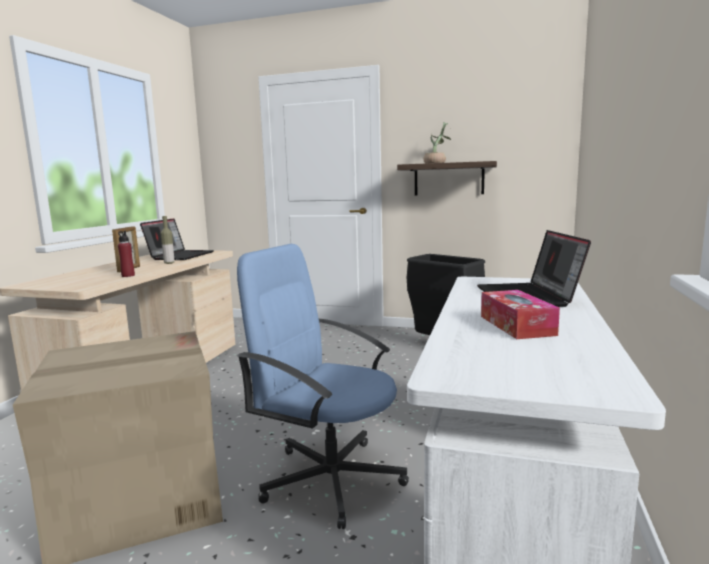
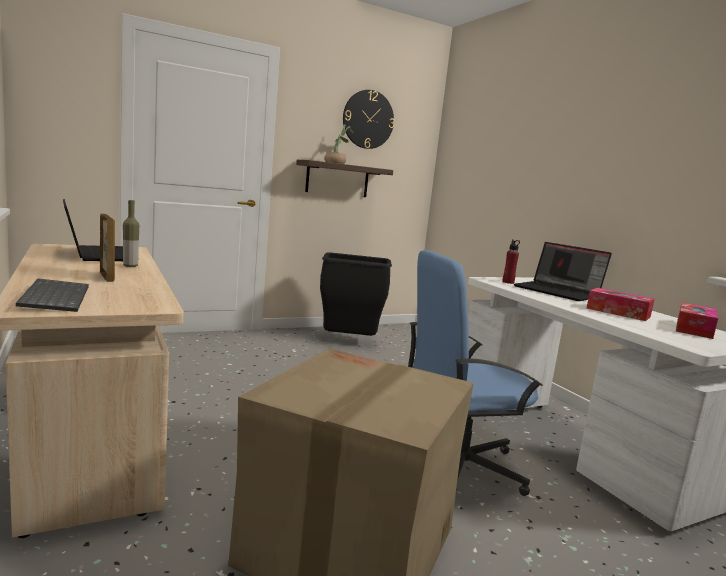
camera: 45 degrees left, 0 degrees up
red bottle [118,231,135,277] -> red bottle moved to [502,240,520,284]
none -> keyboard [16,279,89,312]
none -> wall clock [343,90,394,149]
none -> tissue box [676,303,718,339]

